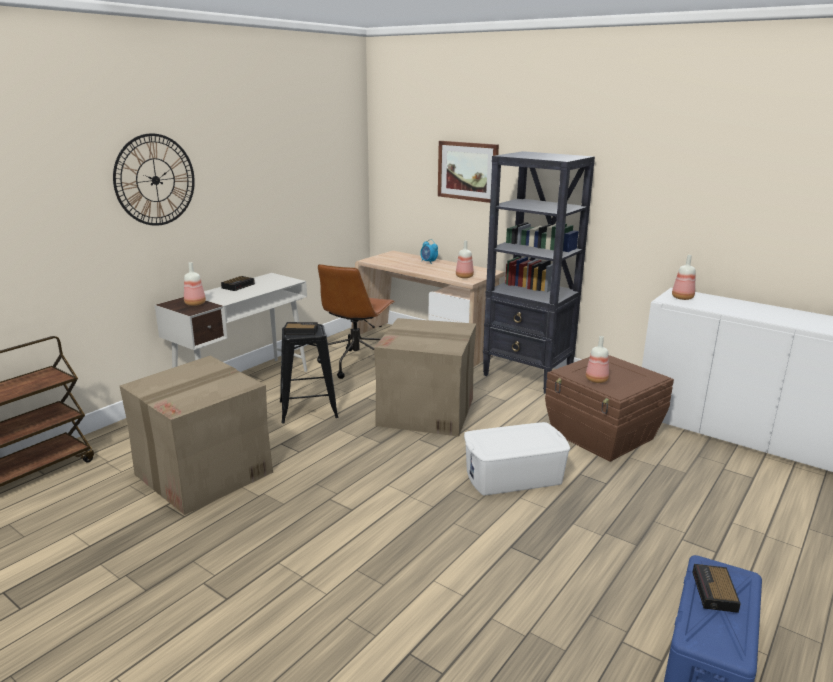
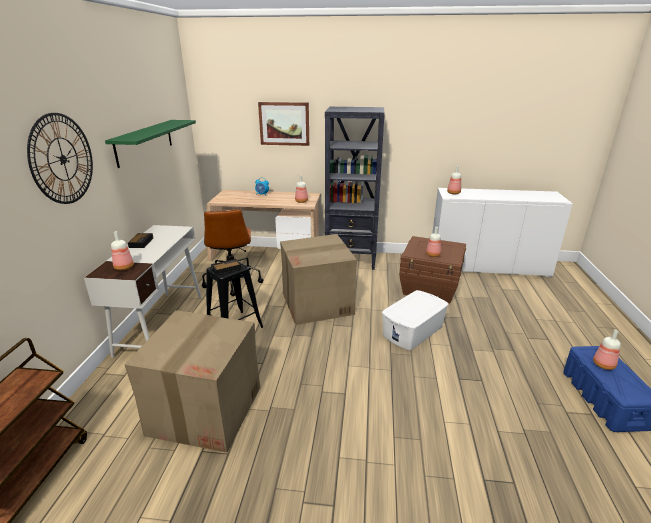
camera: 30 degrees left, 5 degrees up
alarm clock [692,564,741,613] -> bottle [593,330,621,370]
none -> green shelf [105,120,196,168]

